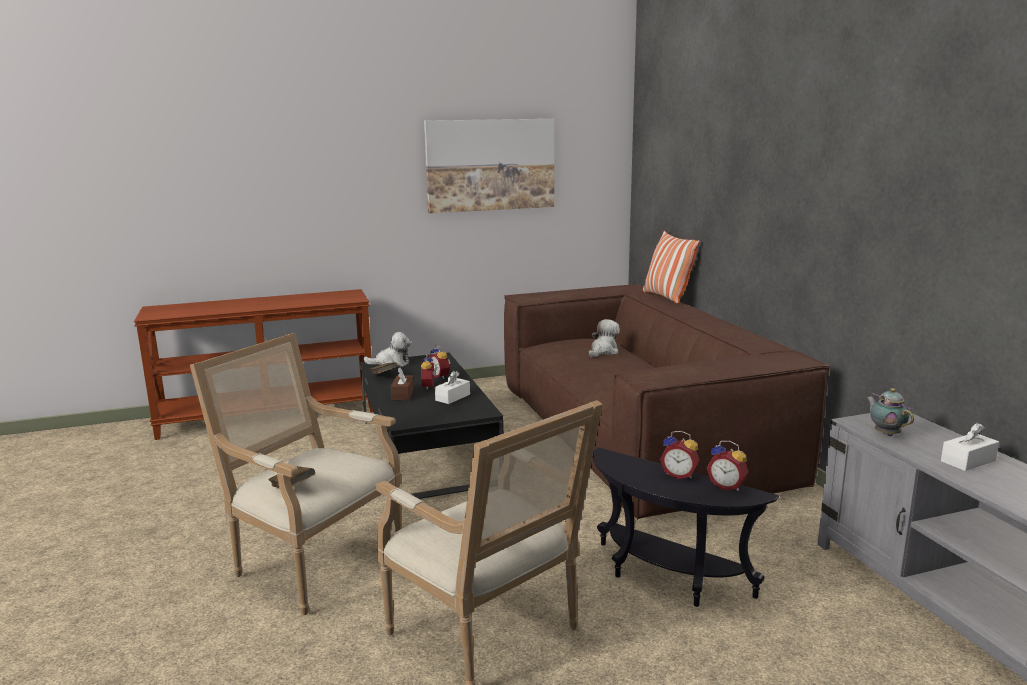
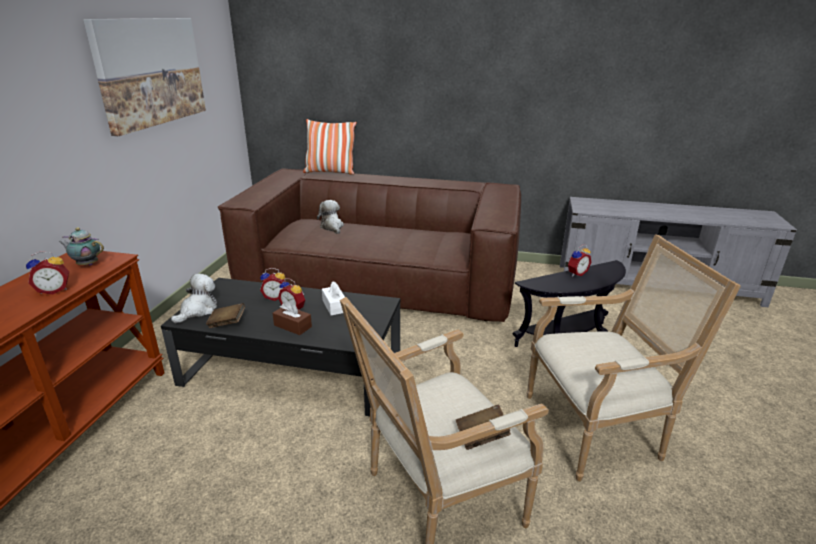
camera: 60 degrees left, 10 degrees up
alarm clock [707,441,749,491] -> alarm clock moved to [26,251,69,295]
teapot [866,388,914,436] -> teapot moved to [59,228,104,266]
white tissue box [941,423,999,471] -> none

